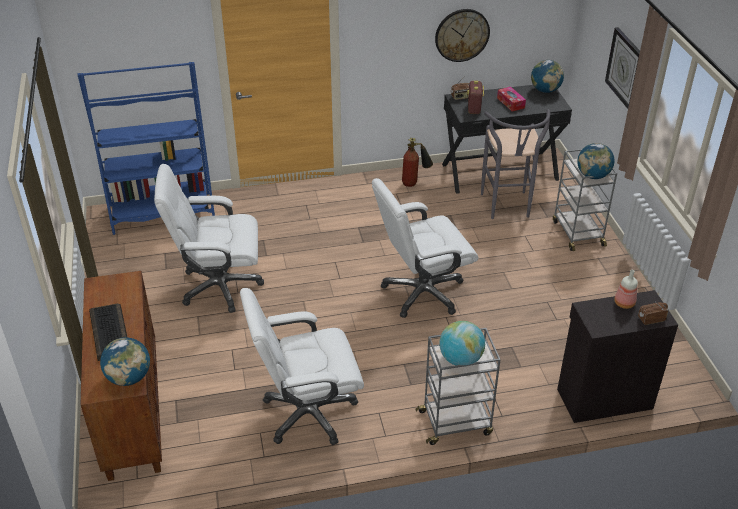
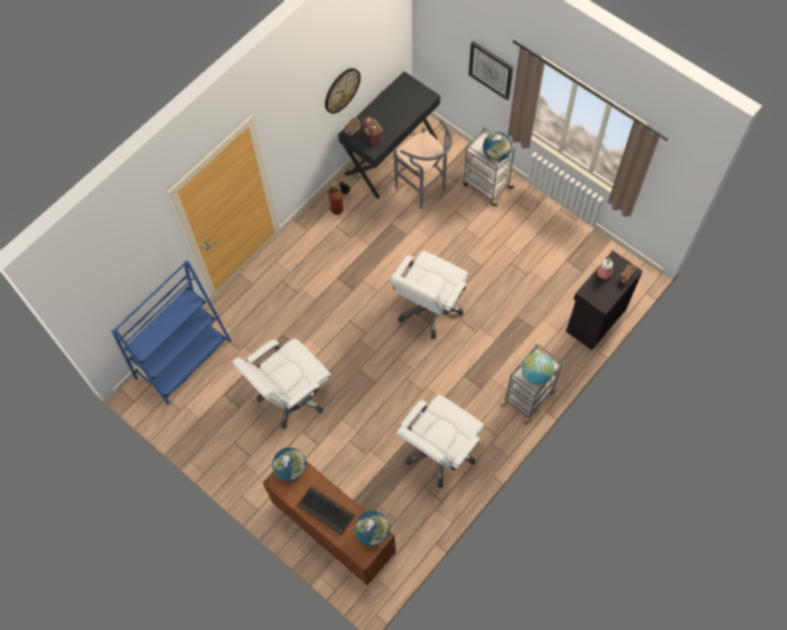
camera: 35 degrees left, 25 degrees up
tissue box [497,87,526,112] -> none
globe [531,60,564,93] -> globe moved to [272,447,306,482]

